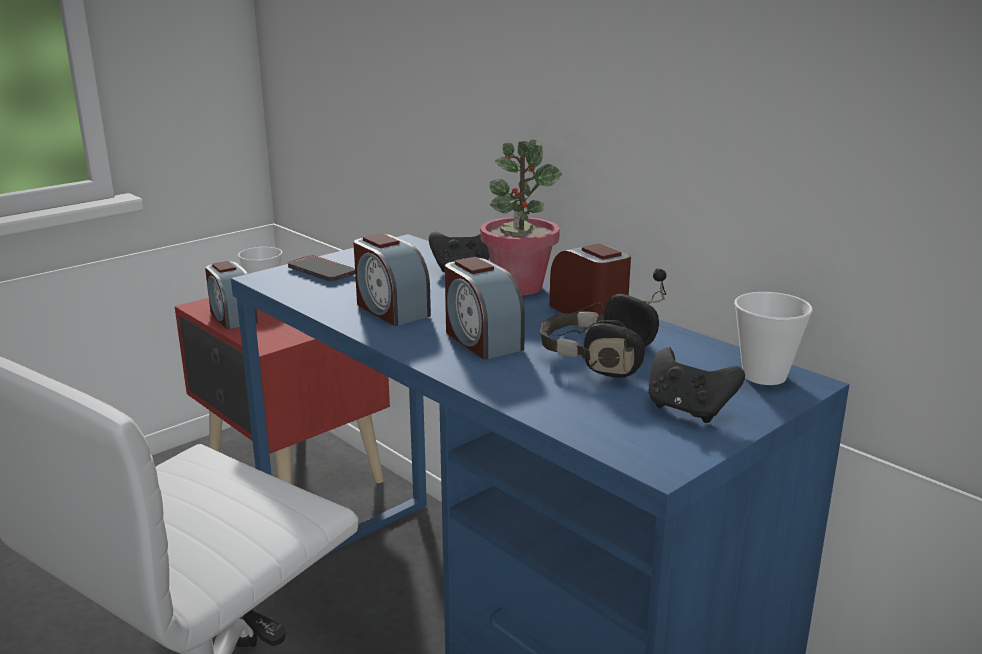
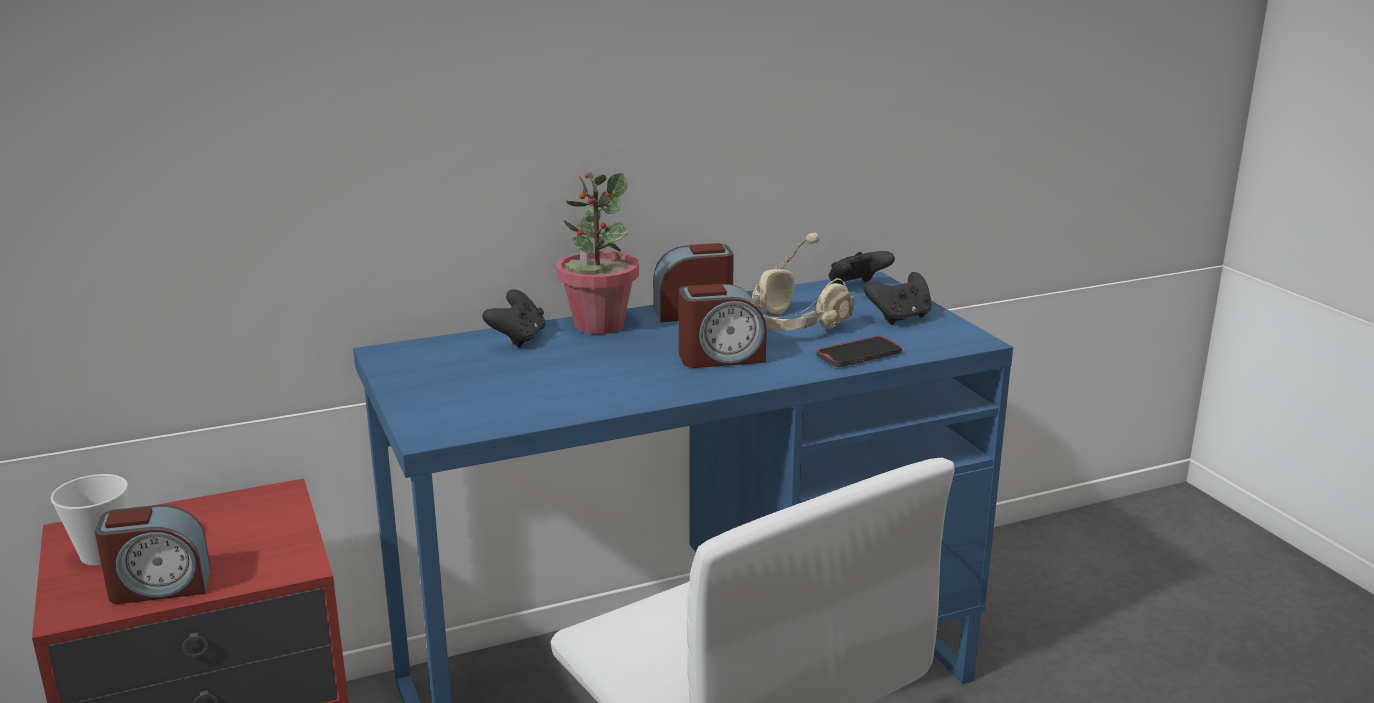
camera: 70 degrees left, 0 degrees up
phone [288,255,355,281] -> phone moved to [816,336,902,367]
alarm clock [353,233,431,326] -> none
black headphones [540,268,666,378] -> beige headphones [752,233,854,331]
cup [734,292,813,385] -> black game controller [829,251,895,285]

